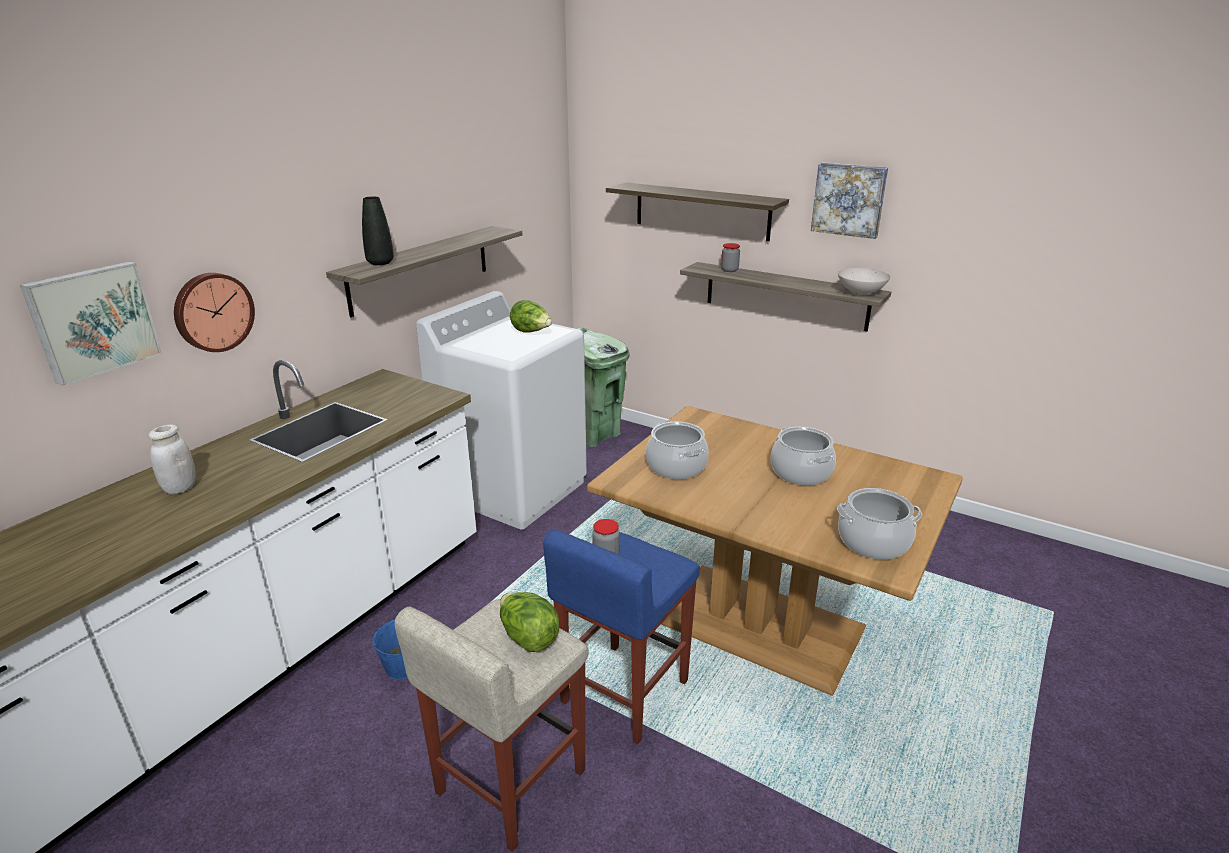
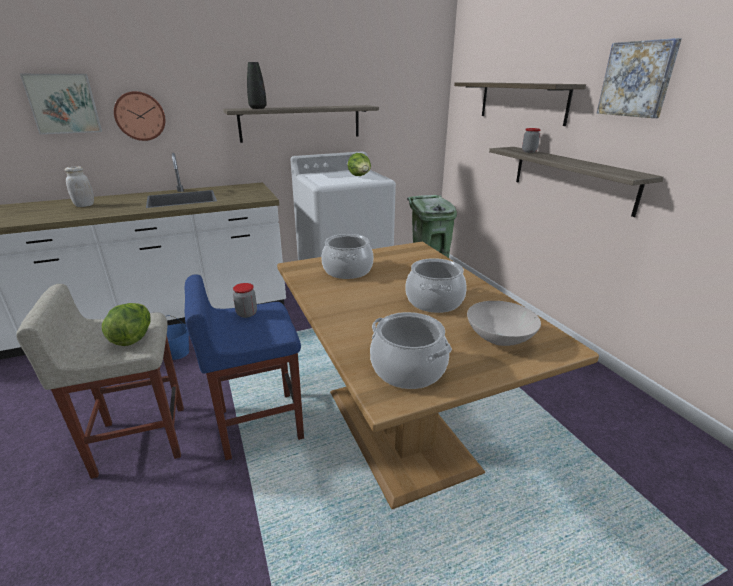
camera: 35 degrees right, 0 degrees up
white bowl [838,268,890,296] -> white bowl moved to [467,301,541,346]

